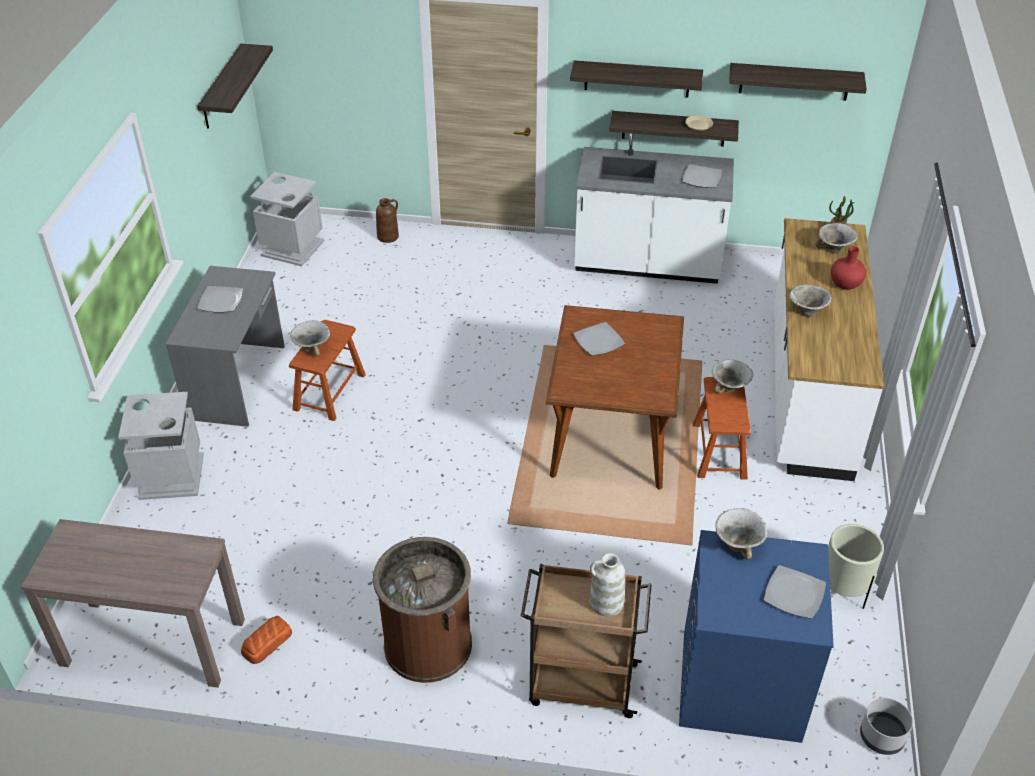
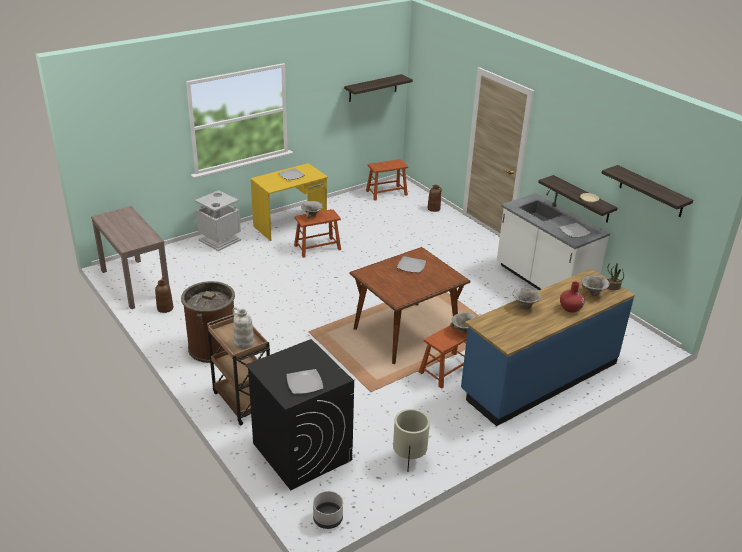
camera: 45 degrees right, 10 degrees down
grey desk [165,266,285,427] -> yellow desk [250,163,328,241]
bread [241,616,292,664] -> brown vase [155,277,173,313]
grey trash can [250,172,324,266] -> brown stool [366,159,408,201]
shelf [570,60,703,98] -> none
blue washing machine [679,530,834,743] -> black washing machine [245,339,354,490]
bowl [715,508,767,560] -> none
white counter [774,218,884,481] -> blue counter [461,269,635,426]

